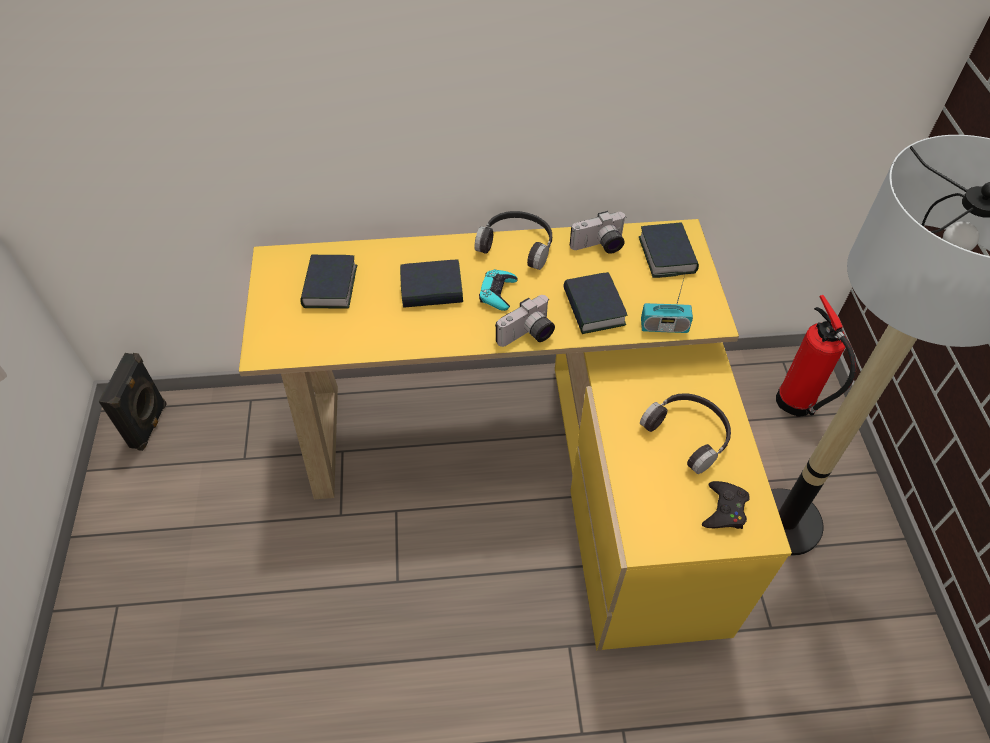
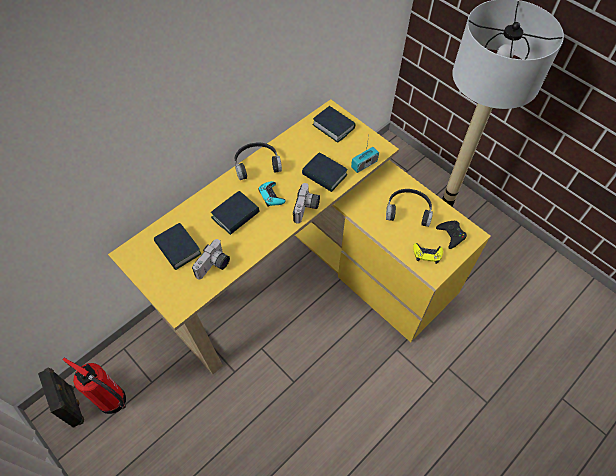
camera: 40 degrees left, 5 degrees up
camera [570,211,625,254] -> camera moved to [192,239,230,279]
fire extinguisher [776,295,856,417] -> fire extinguisher moved to [62,358,126,414]
none -> yellow game controller [413,243,443,264]

